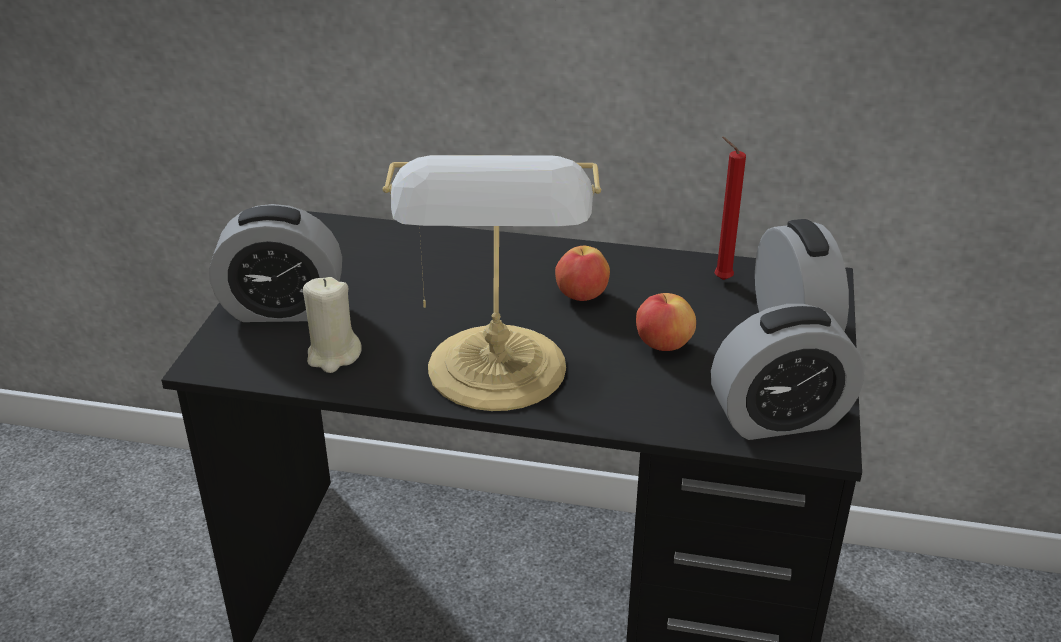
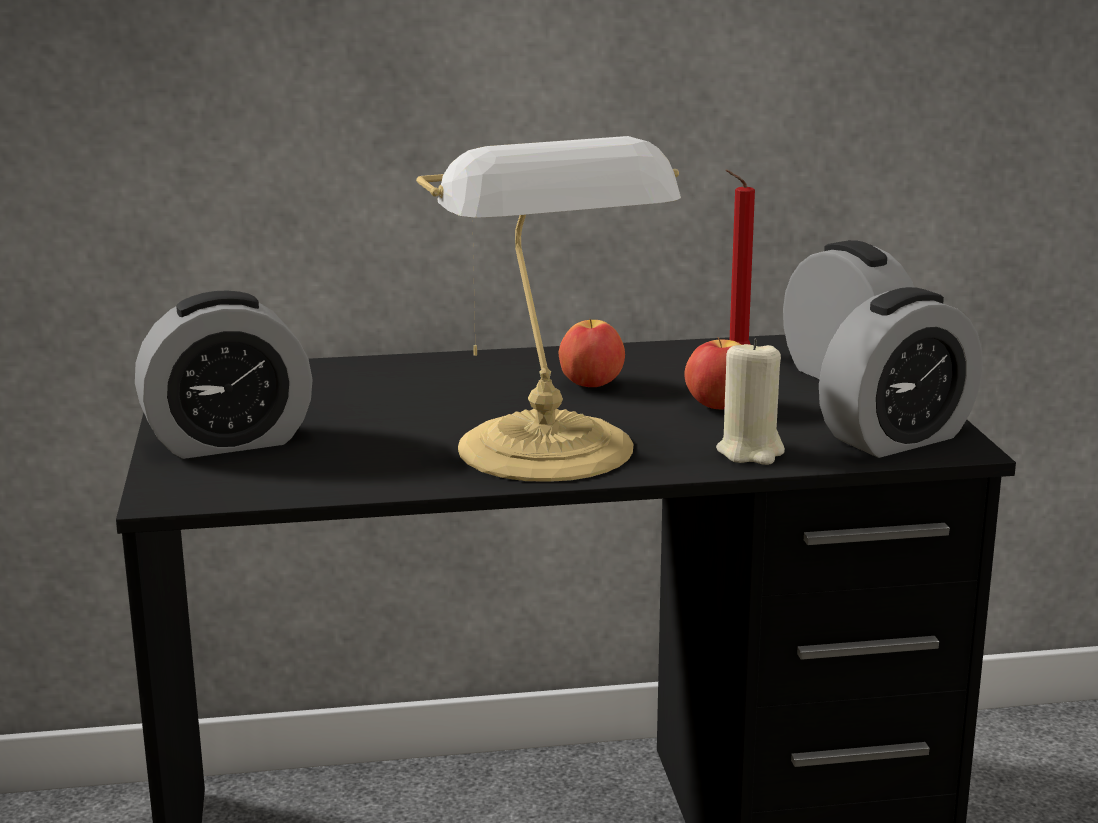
camera: 20 degrees left, 15 degrees down
beige candle [303,277,362,373] -> beige candle moved to [716,339,785,465]

